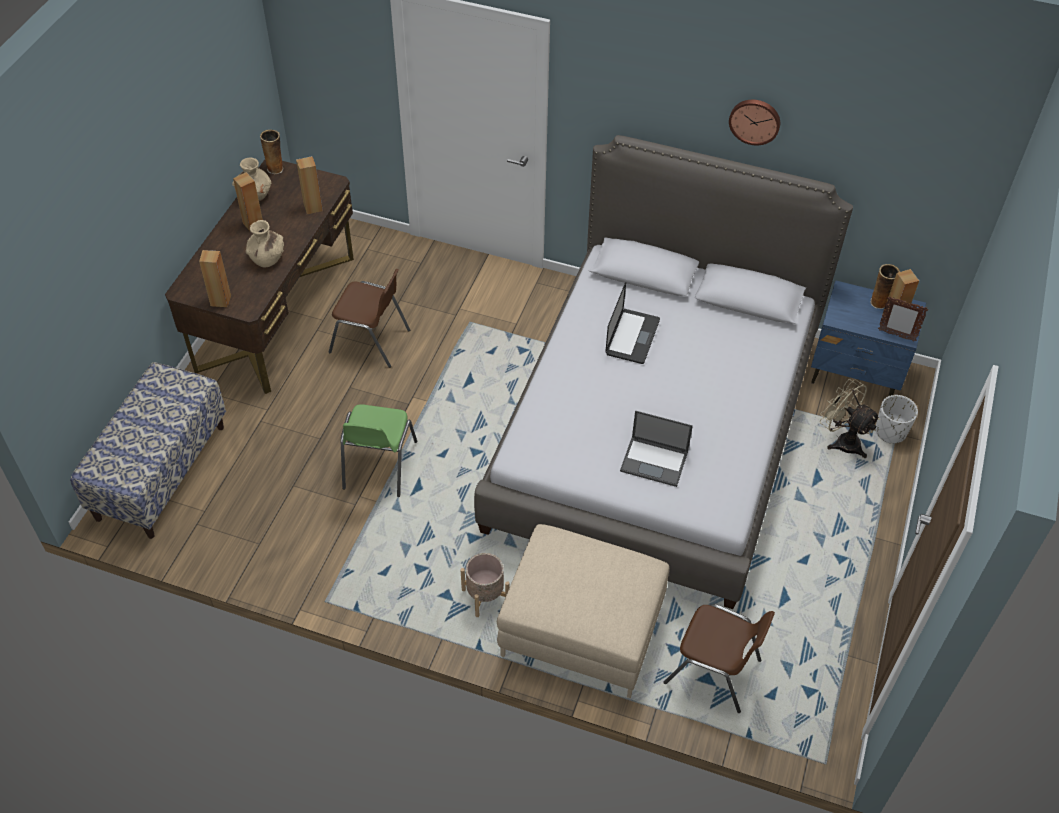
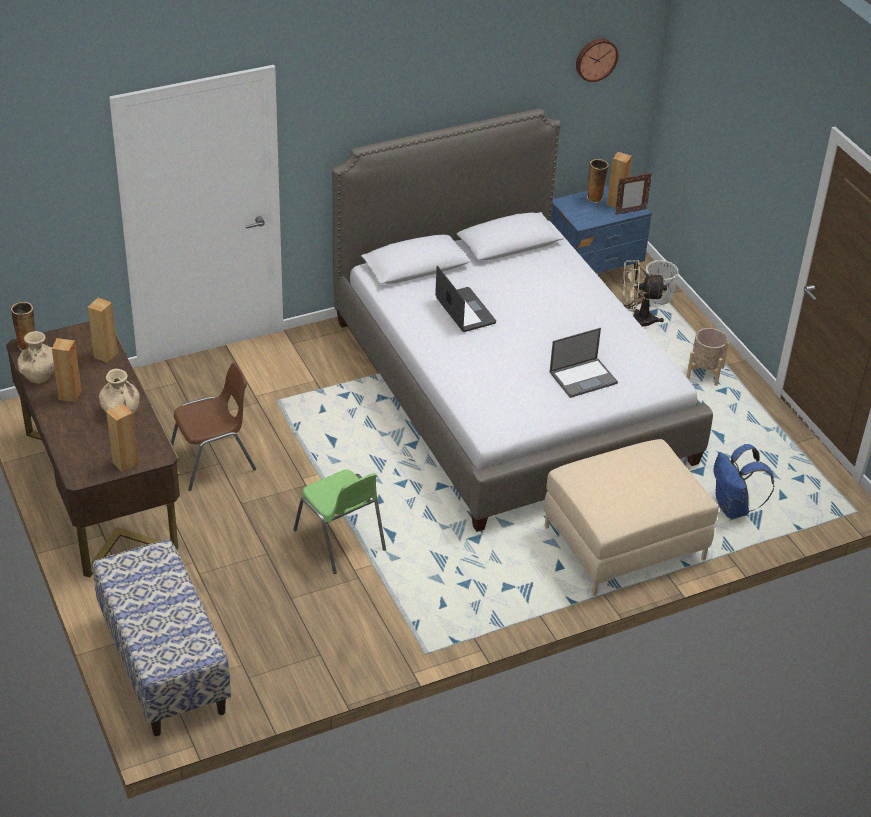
camera: 45 degrees left, 10 degrees down
beige planter [461,553,509,617] -> beige planter moved to [686,328,729,386]
brown chair [663,604,775,713] -> blue backpack [713,444,774,518]
wall clock [729,100,780,145] -> wall clock moved to [576,39,618,82]

